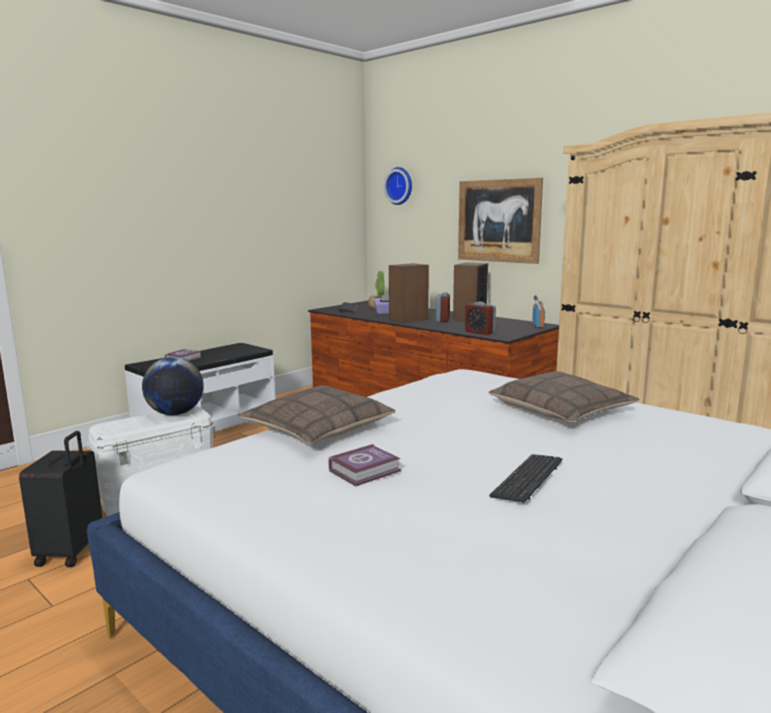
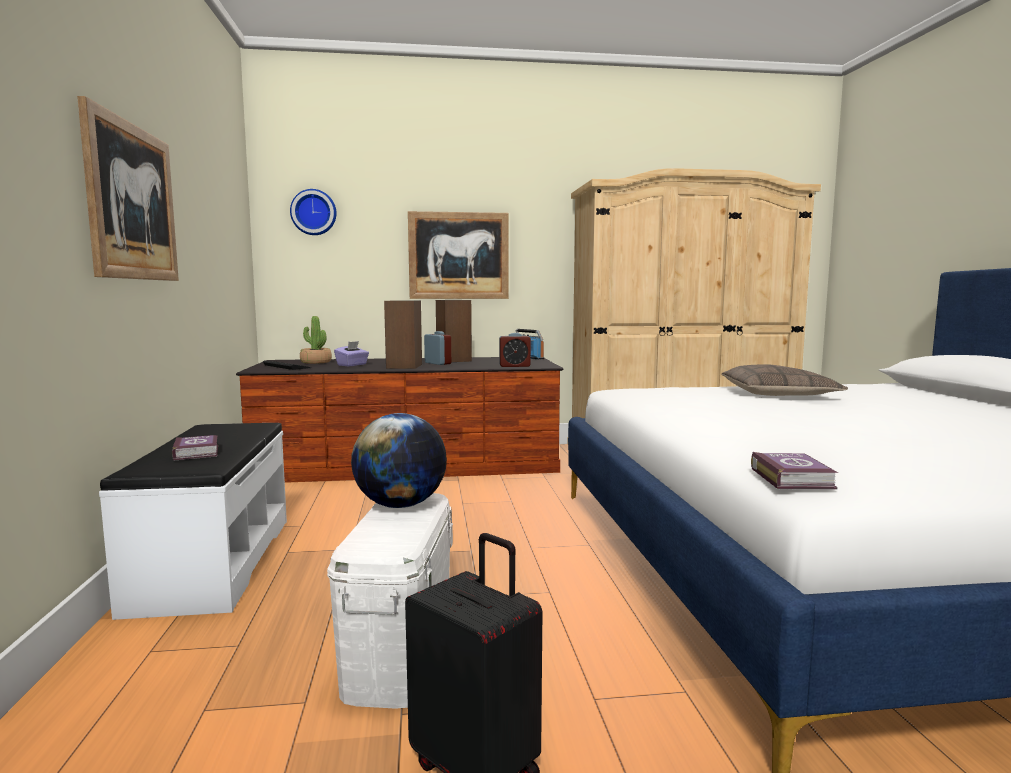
camera: 50 degrees left, 5 degrees down
pillow [238,385,395,444] -> none
book [328,444,401,486] -> book moved to [751,452,838,490]
keyboard [490,454,562,503] -> none
none -> picture [77,96,179,281]

